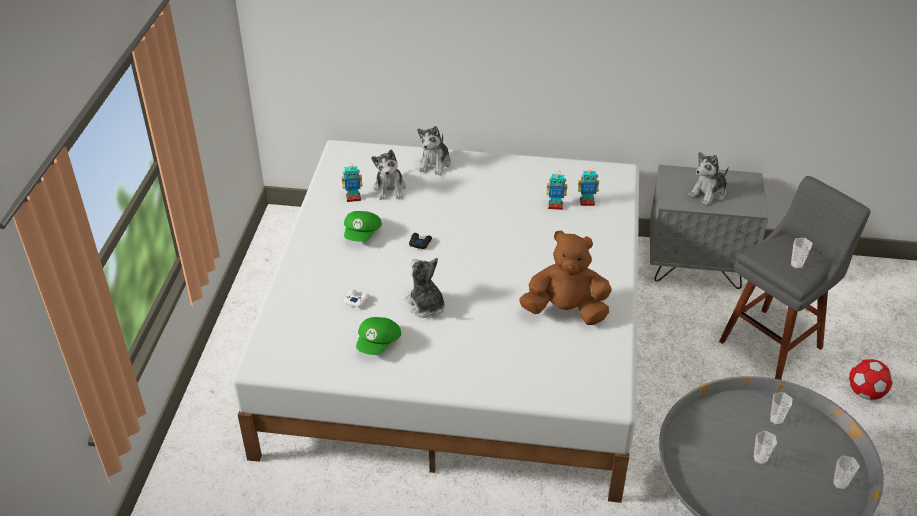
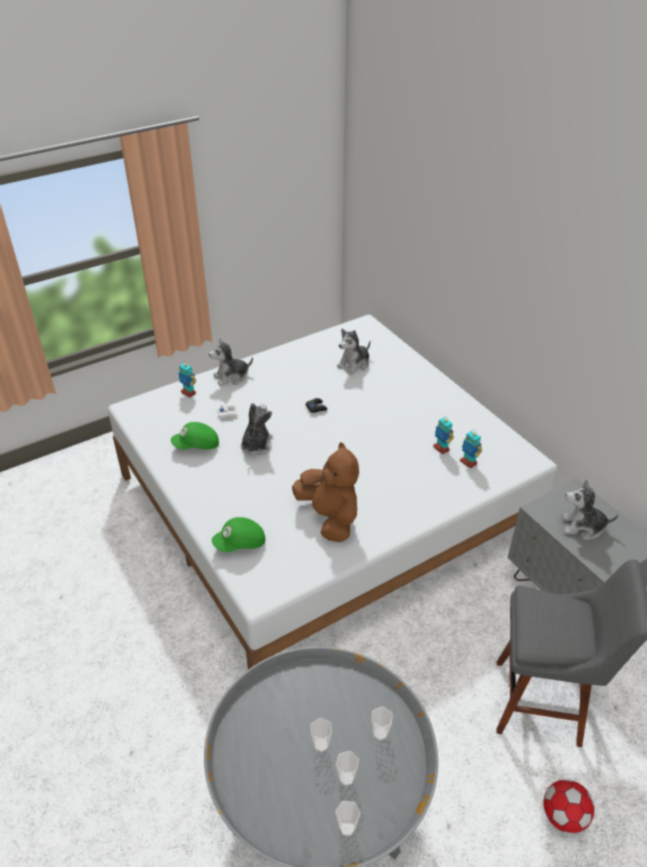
camera: 50 degrees right, 0 degrees up
toy robot [341,163,363,202] -> toy robot moved to [179,361,196,397]
green cap [344,211,382,241] -> green cap moved to [212,517,265,552]
plush toy [417,126,451,175] -> plush toy moved to [209,338,253,386]
cup [791,238,813,269] -> cup moved to [336,751,359,786]

